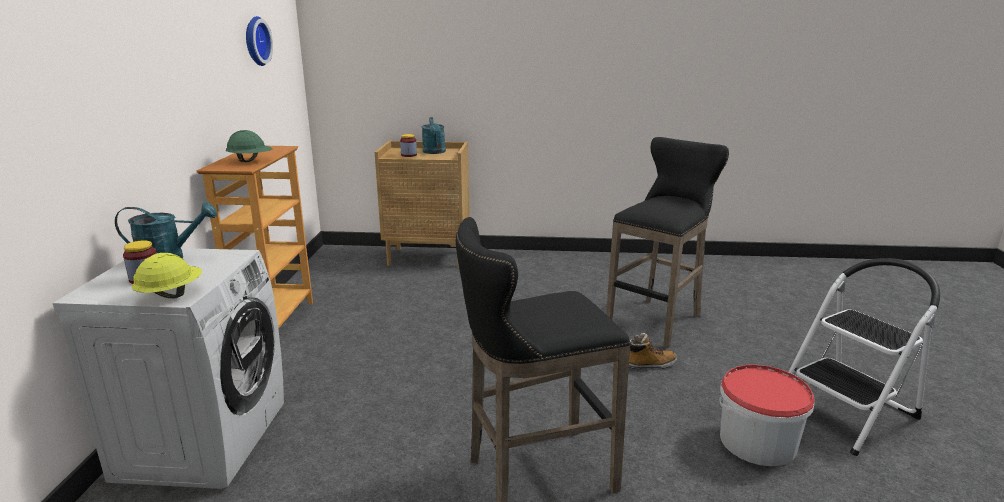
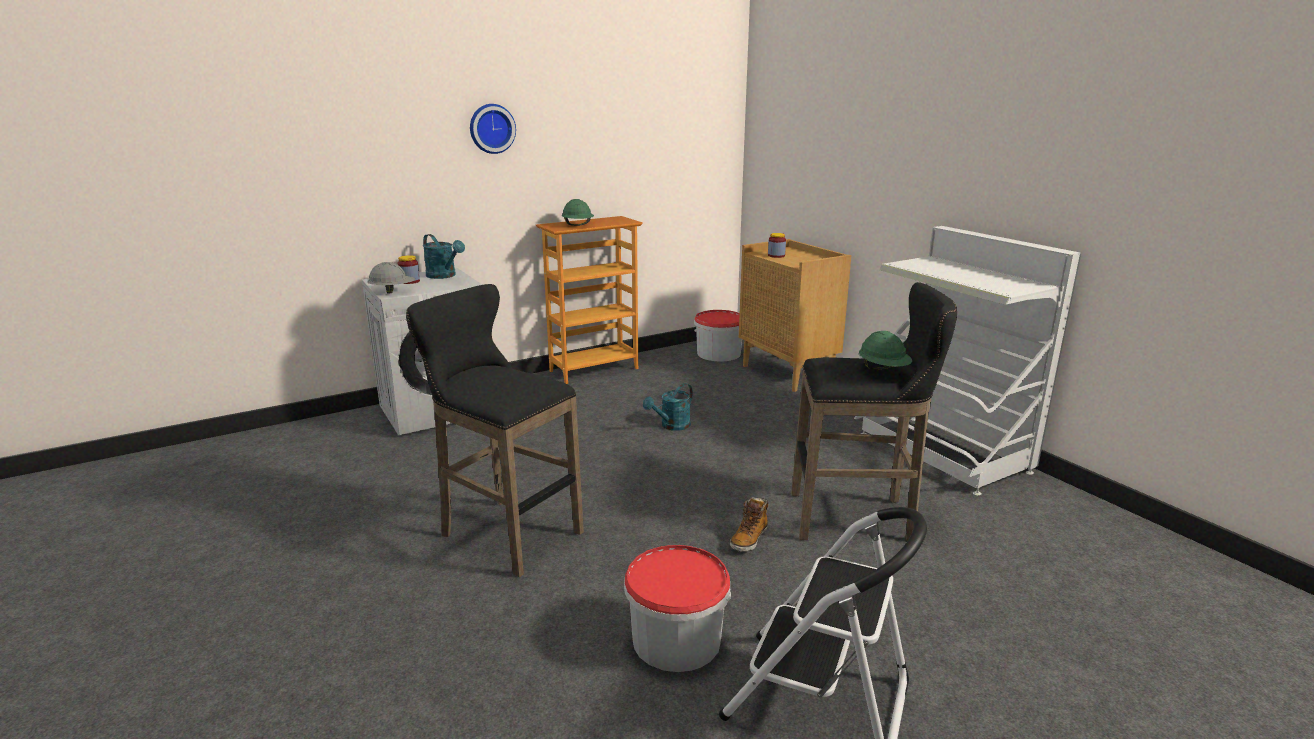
camera: 55 degrees right, 0 degrees up
yellow hard hat [132,253,202,298] -> grey hard hat [367,262,415,294]
wall clock [246,16,273,66] -> wall clock moved to [470,104,516,154]
turquoise watering can [422,117,446,154] -> turquoise watering can moved to [643,383,693,431]
boot [629,333,677,369] -> boot turned 75 degrees clockwise [730,497,769,552]
none -> bucket [694,310,742,361]
none -> white shoe rack [854,226,1081,495]
none -> green hard hat [859,331,912,371]

